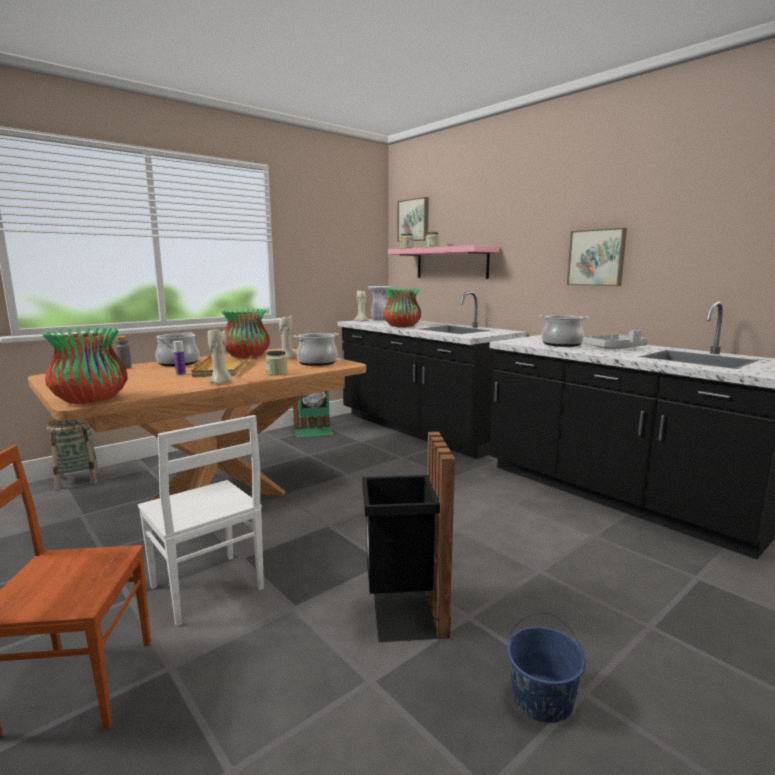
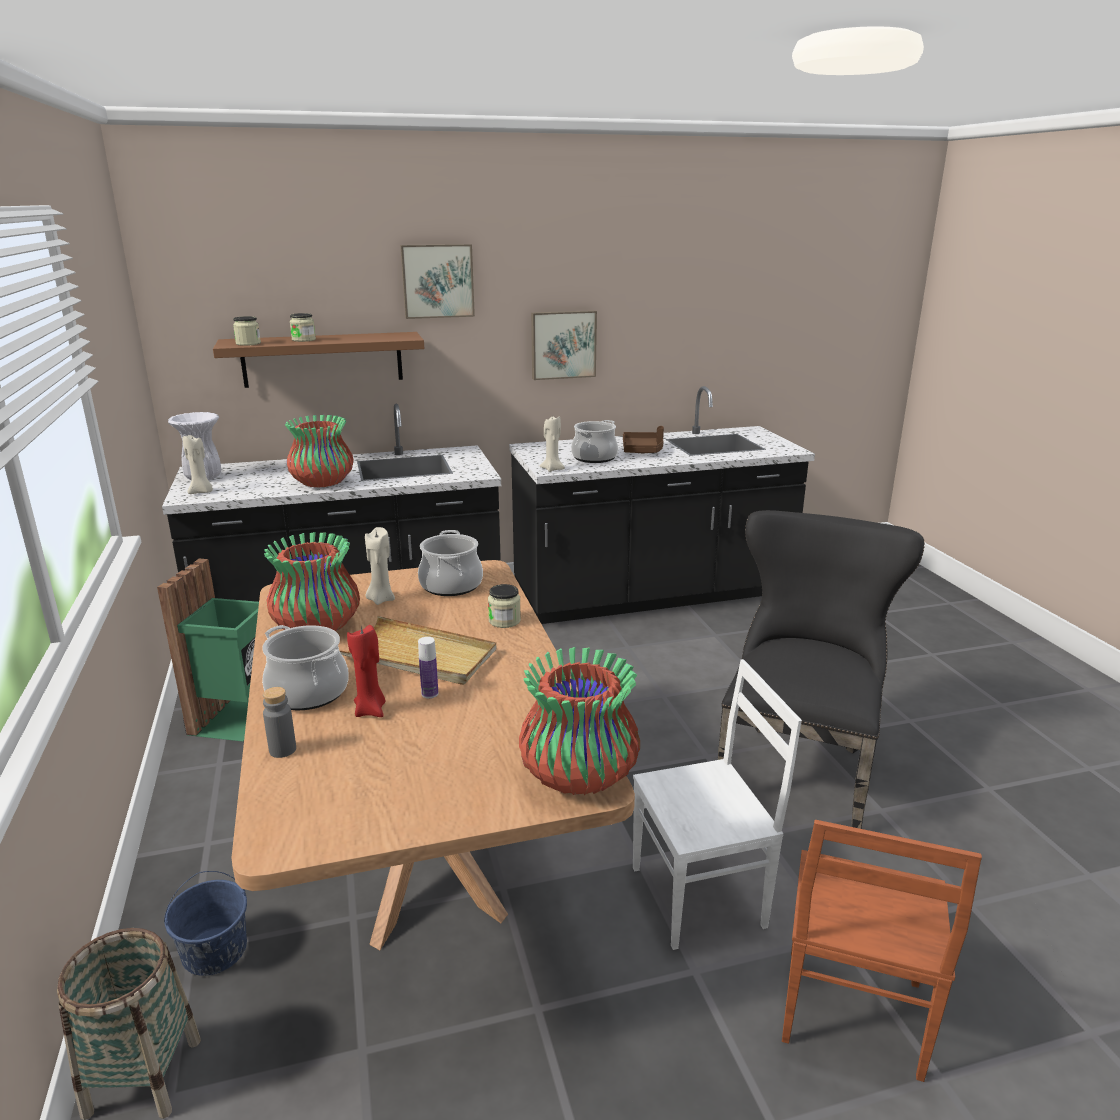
camera: 65 degrees left, 10 degrees up
beige candle [208,329,232,384] -> beige candle moved to [540,416,565,472]
black trash can [362,431,455,642] -> black chair [718,510,925,829]
pink shelf [388,245,499,279] -> brown shelf [213,332,425,388]
picture [397,197,429,242] -> picture moved to [400,244,475,319]
blue bucket [507,613,586,723] -> blue bucket moved to [164,871,247,976]
grey tray [583,330,648,349] -> brown tray [623,426,664,453]
none -> red candle [347,625,386,717]

